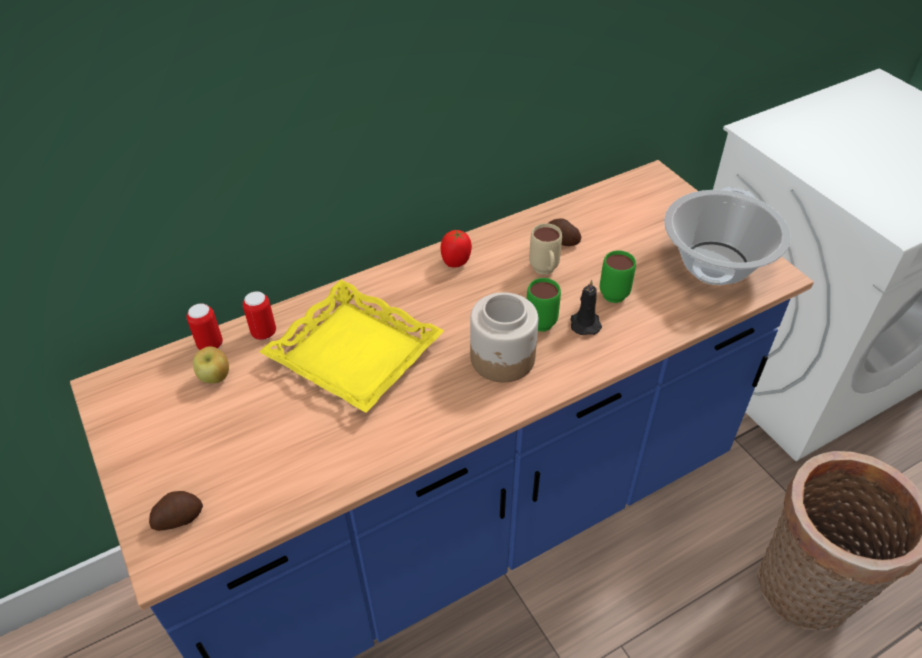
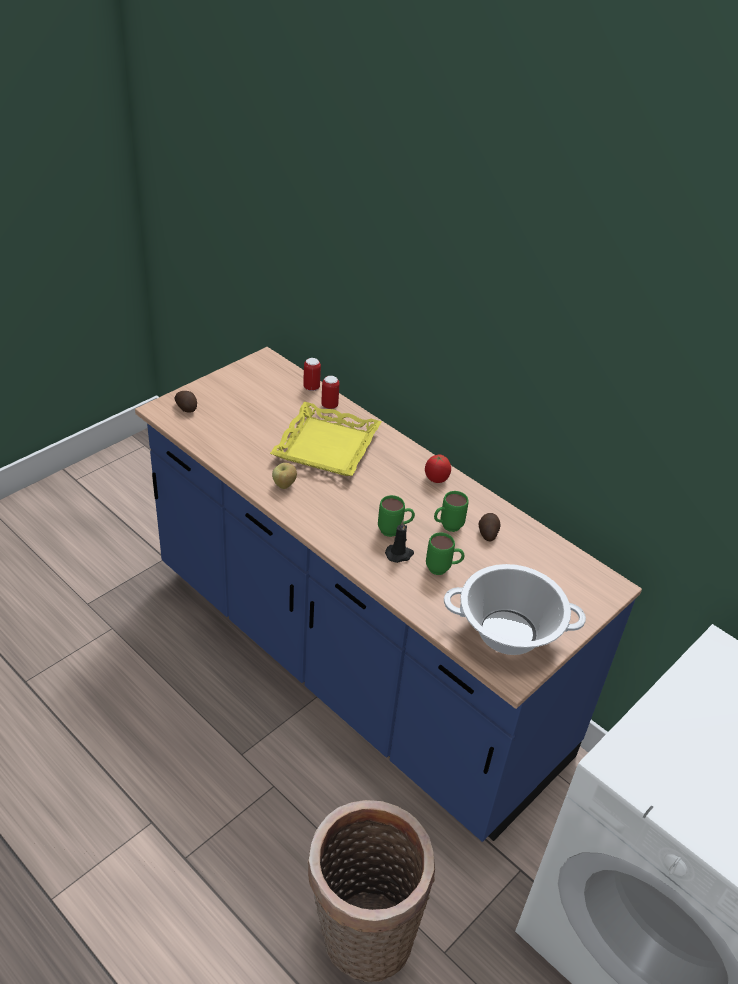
camera: 70 degrees right, 5 degrees down
apple [193,346,229,383] -> apple moved to [272,463,297,489]
jar [470,292,539,382] -> none
beige mug [529,223,562,275] -> green mug [434,491,469,532]

